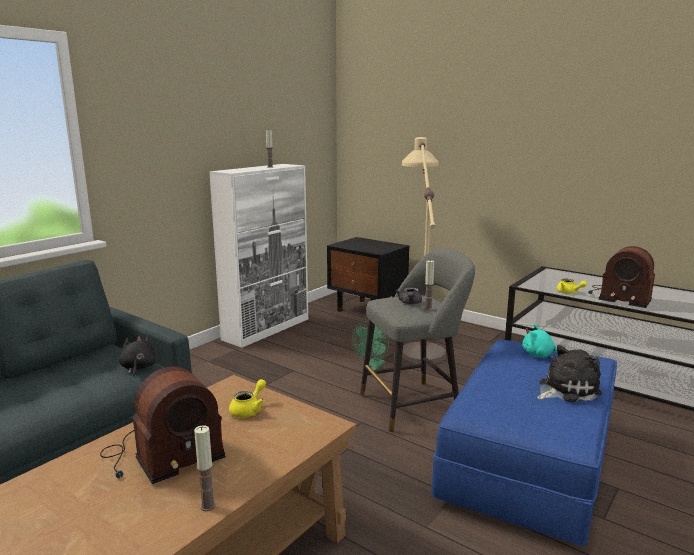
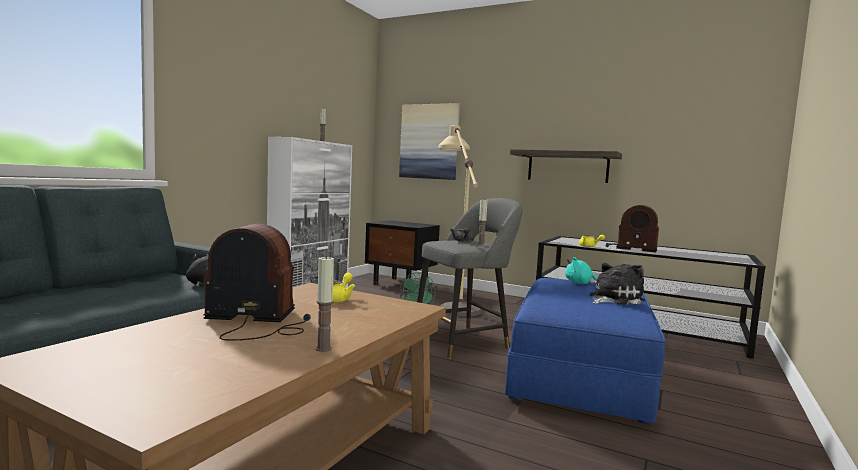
camera: 10 degrees left, 10 degrees down
radio [100,366,226,484] -> radio turned 135 degrees counterclockwise [204,224,311,341]
none -> picture [399,103,460,180]
none -> shelf [510,149,622,183]

